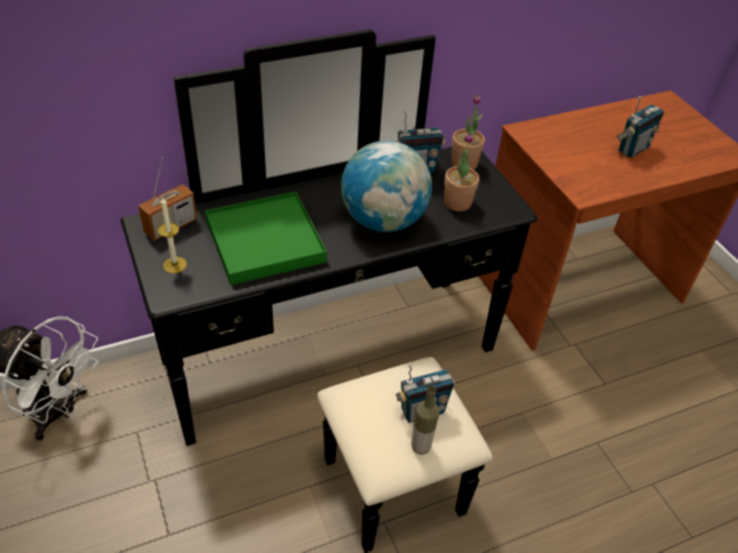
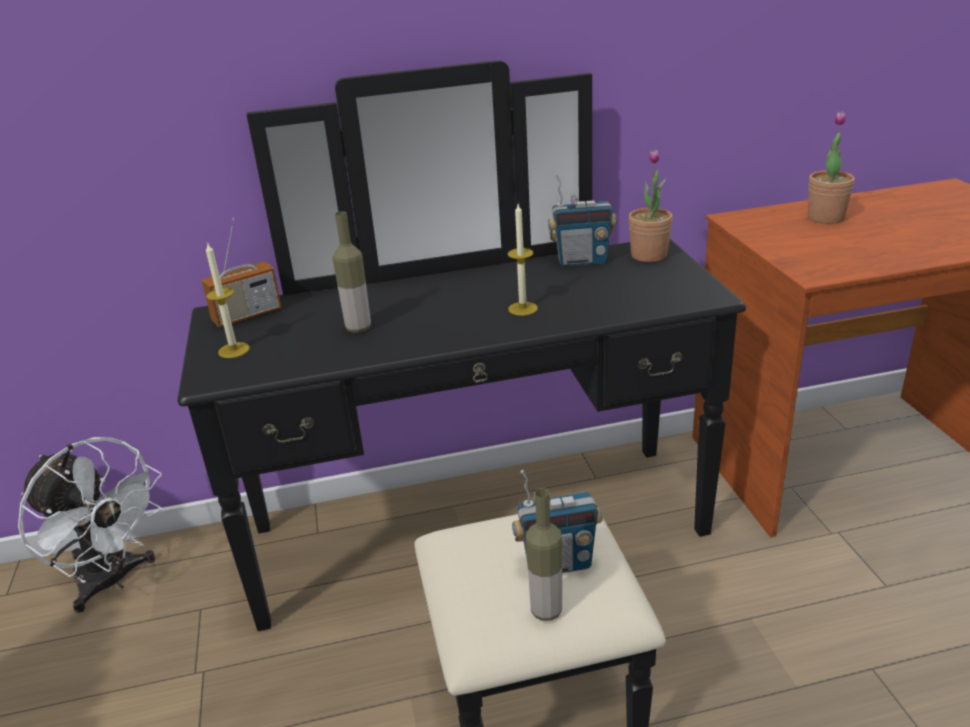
camera: 15 degrees right, 15 degrees down
green tray [205,192,327,285] -> bottle [333,211,371,333]
globe [341,140,432,232] -> candle [507,204,538,316]
potted plant [444,132,479,211] -> potted plant moved to [808,111,855,224]
radio [616,96,664,158] -> none

